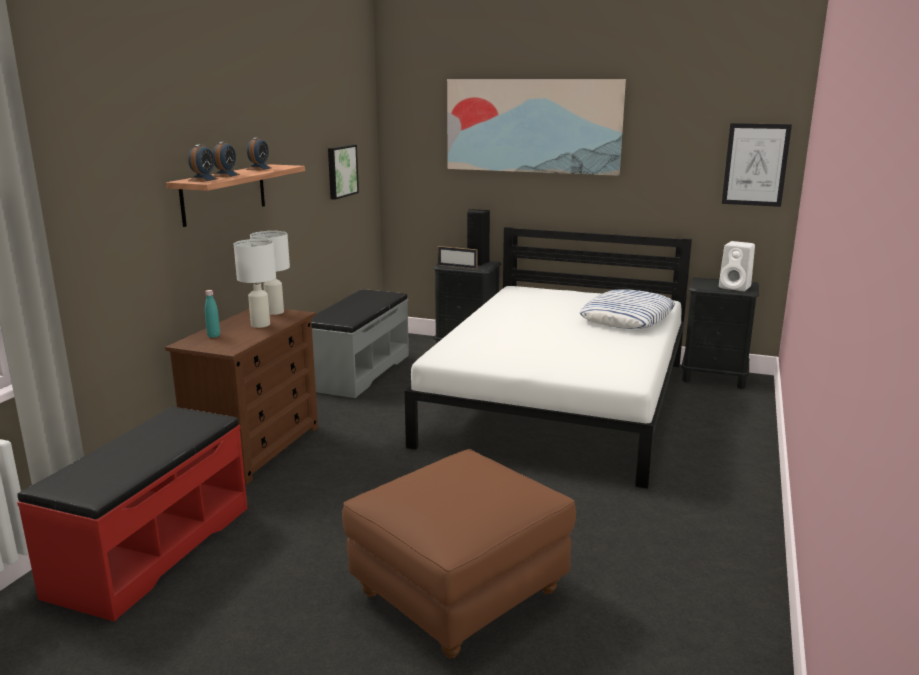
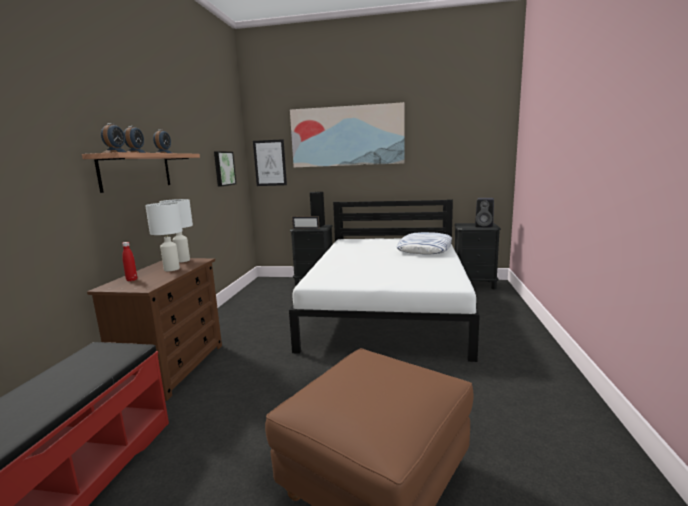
camera: 10 degrees left, 5 degrees down
turquoise bottle [205,290,220,338] -> red bottle [122,242,137,281]
grey bench [311,289,409,398] -> none
white speaker [719,241,755,291] -> black speaker [475,198,494,227]
picture [722,123,792,207] -> picture moved to [253,139,287,186]

